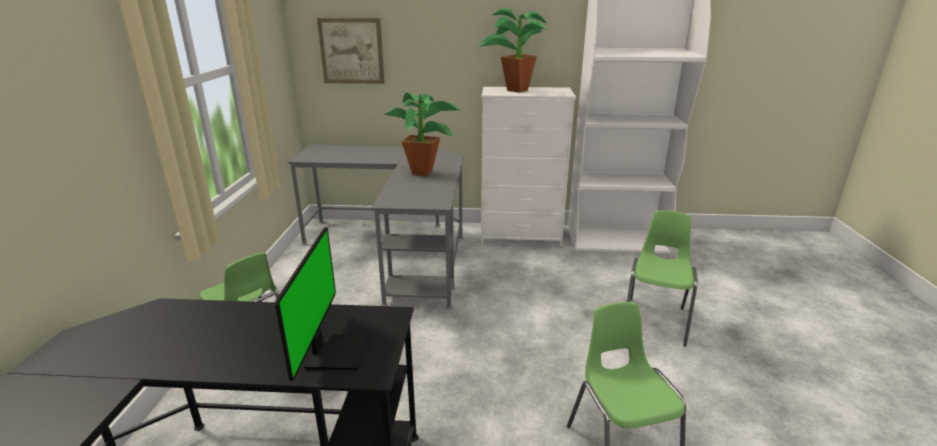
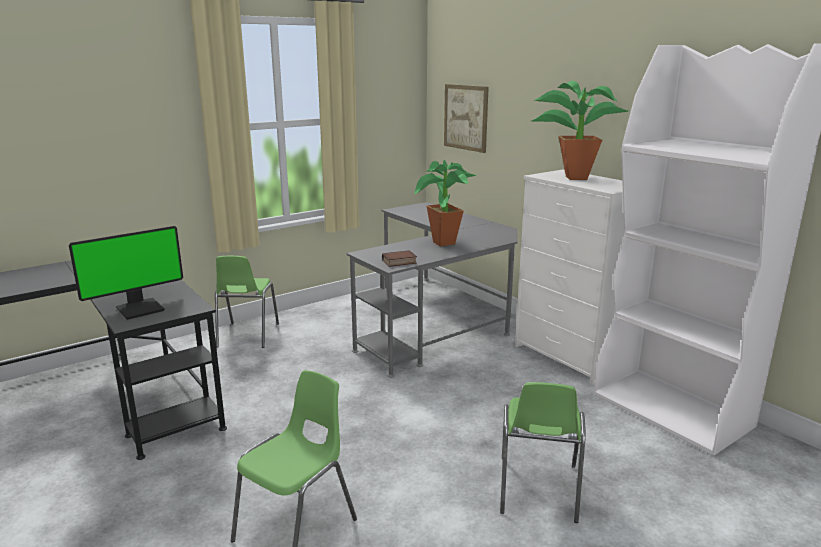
camera: 50 degrees right, 5 degrees down
green chair [627,210,698,347] -> green chair turned 120 degrees clockwise [500,382,586,523]
none -> book [382,250,417,267]

